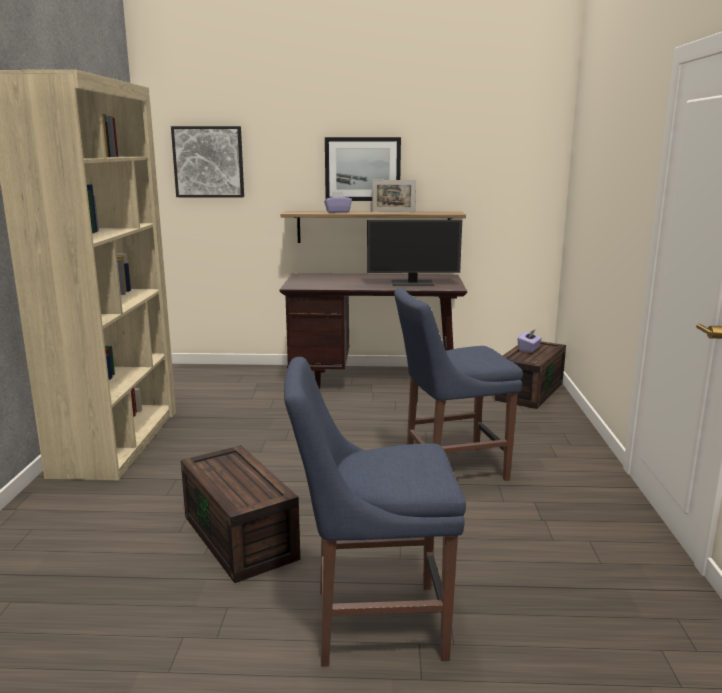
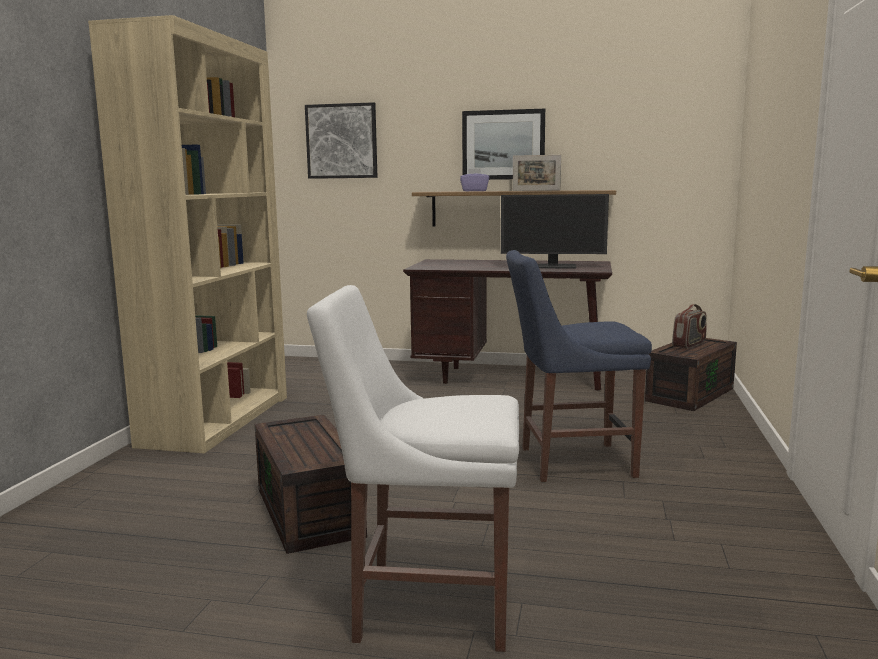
camera: 10 degrees right, 5 degrees down
blue chair [284,357,466,667] -> white chair [307,285,519,652]
purple tissue box [518,329,542,353] -> radio [672,304,707,349]

